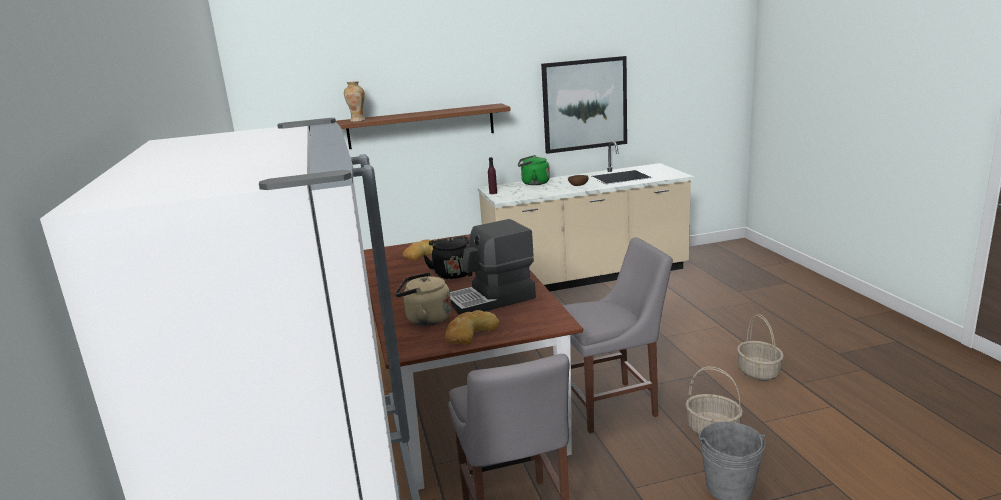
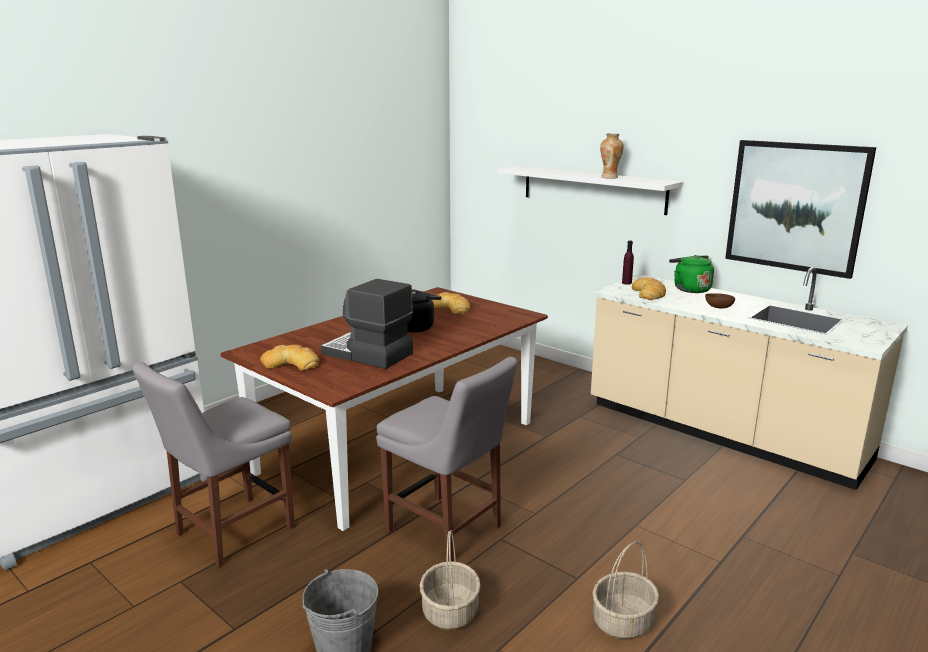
camera: 55 degrees right, 0 degrees up
brown shelf [336,103,511,149] -> white shelf [497,166,683,215]
vase [344,81,365,122] -> vase moved to [600,133,624,179]
beige kettle [395,272,451,326] -> none
none -> bread [632,277,666,300]

